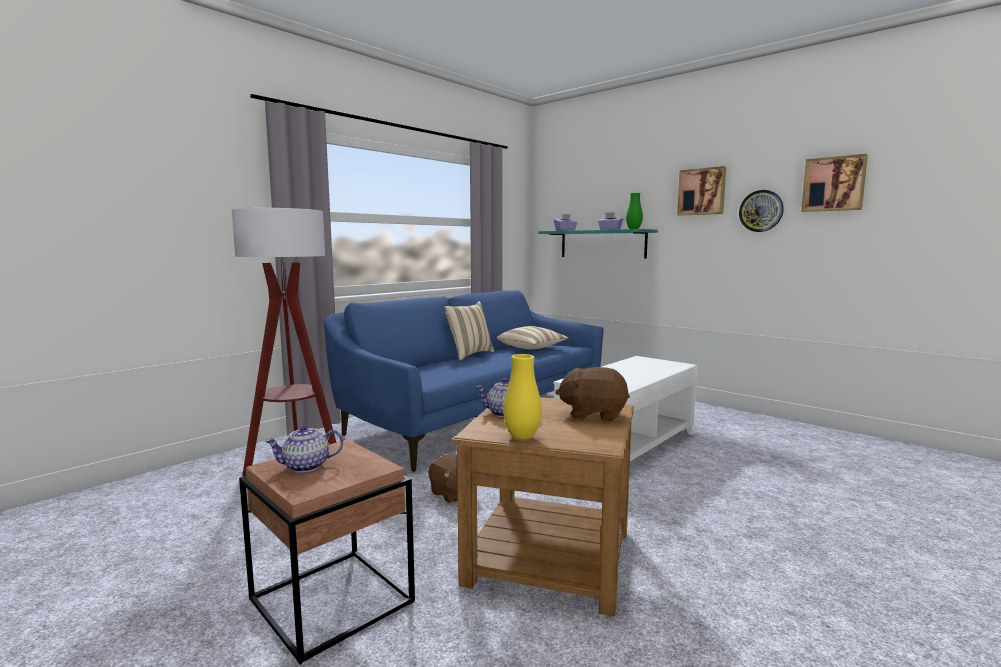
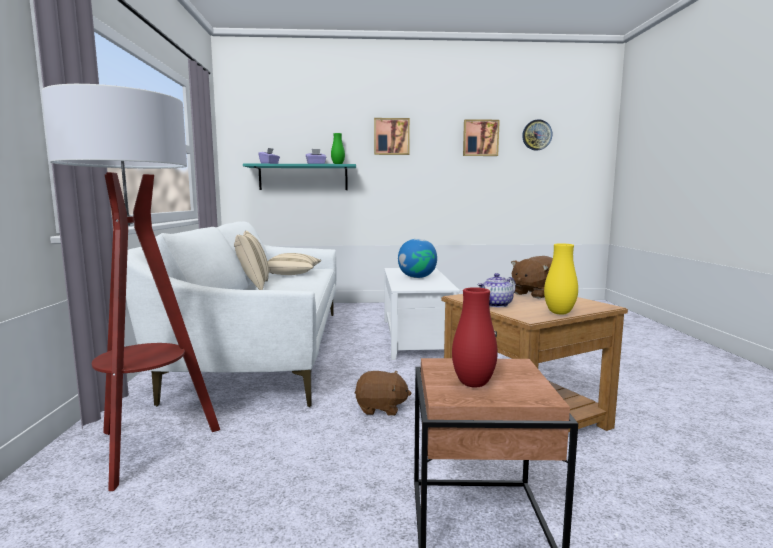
camera: 45 degrees left, 0 degrees up
teapot [265,425,343,473] -> red vase [452,287,498,388]
blue sofa [324,290,604,472] -> white sofa [126,221,336,407]
wall clock [739,190,784,232] -> wall clock moved to [522,120,552,151]
none -> globe [398,239,437,278]

